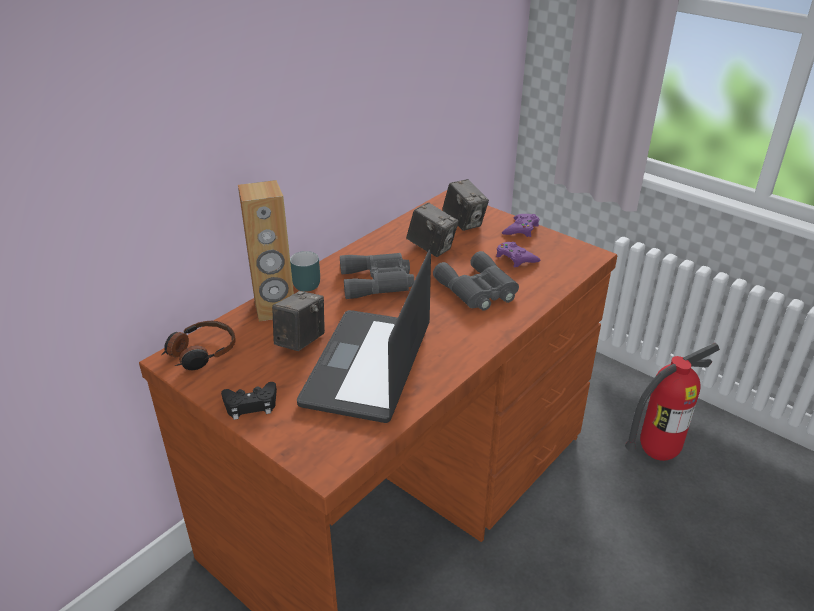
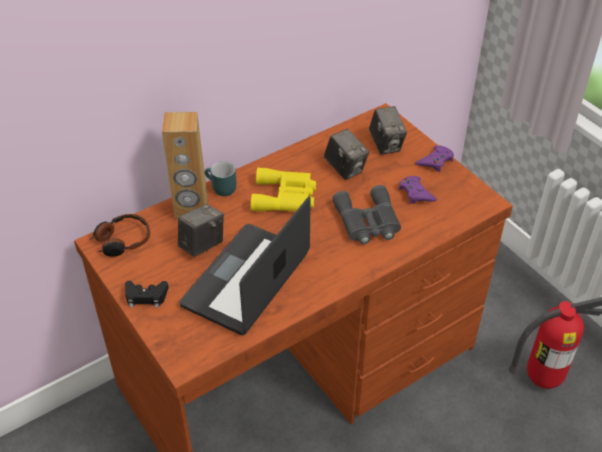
camera: 15 degrees right, 10 degrees up
grey binoculars [340,253,414,299] -> yellow binoculars [251,168,316,212]

